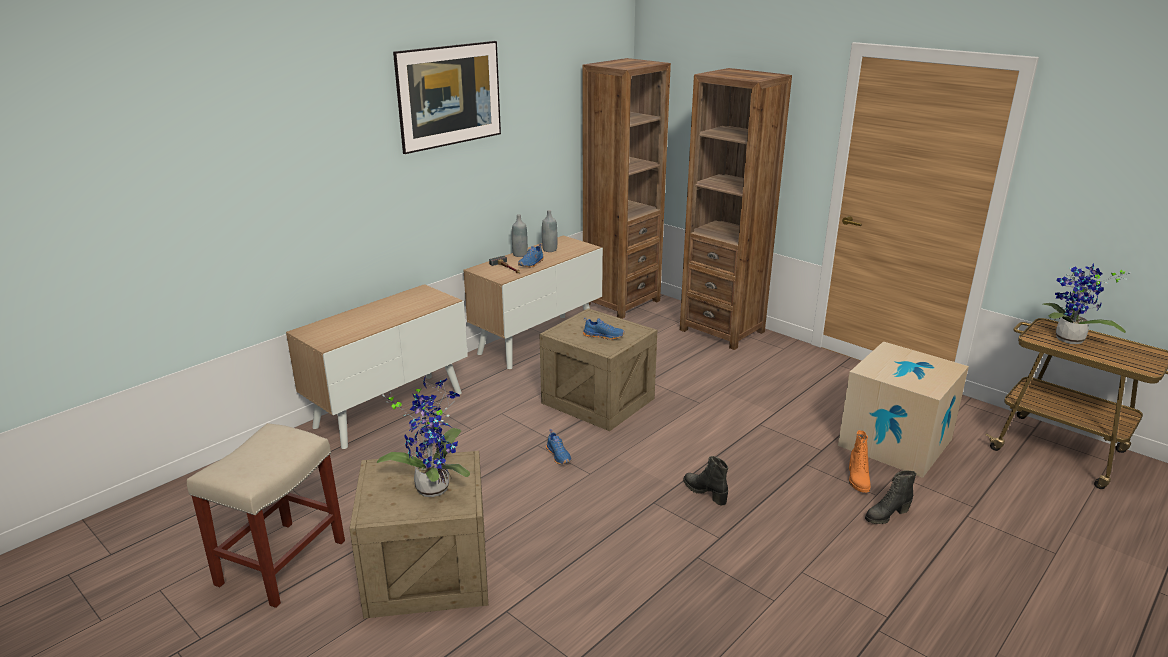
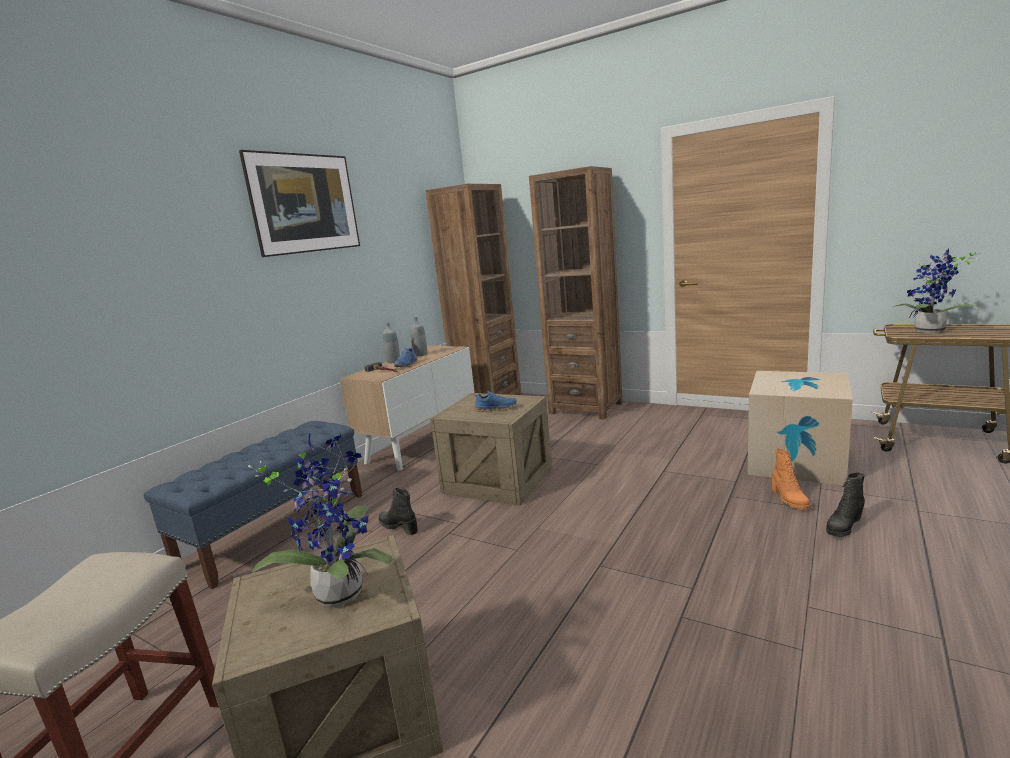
camera: 10 degrees left, 10 degrees down
cabinet [286,284,468,449] -> blue bench [144,421,363,589]
blue shoe [546,429,571,465] -> none
black boot [683,456,728,506] -> black boot moved to [378,488,418,535]

